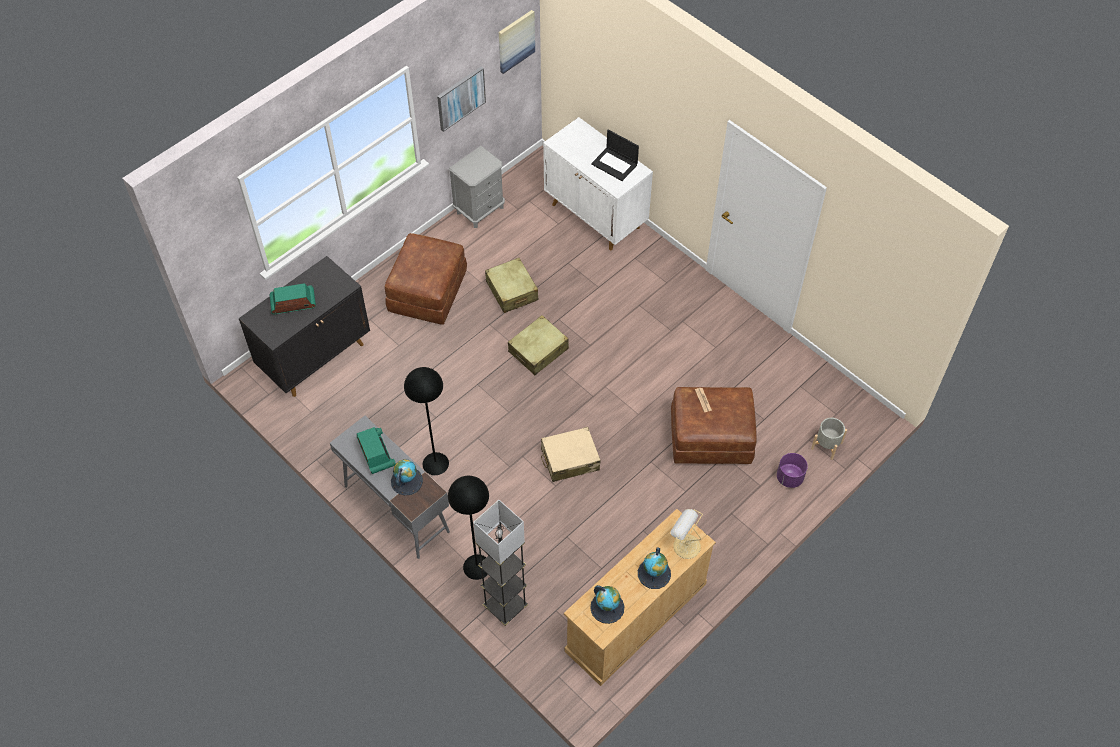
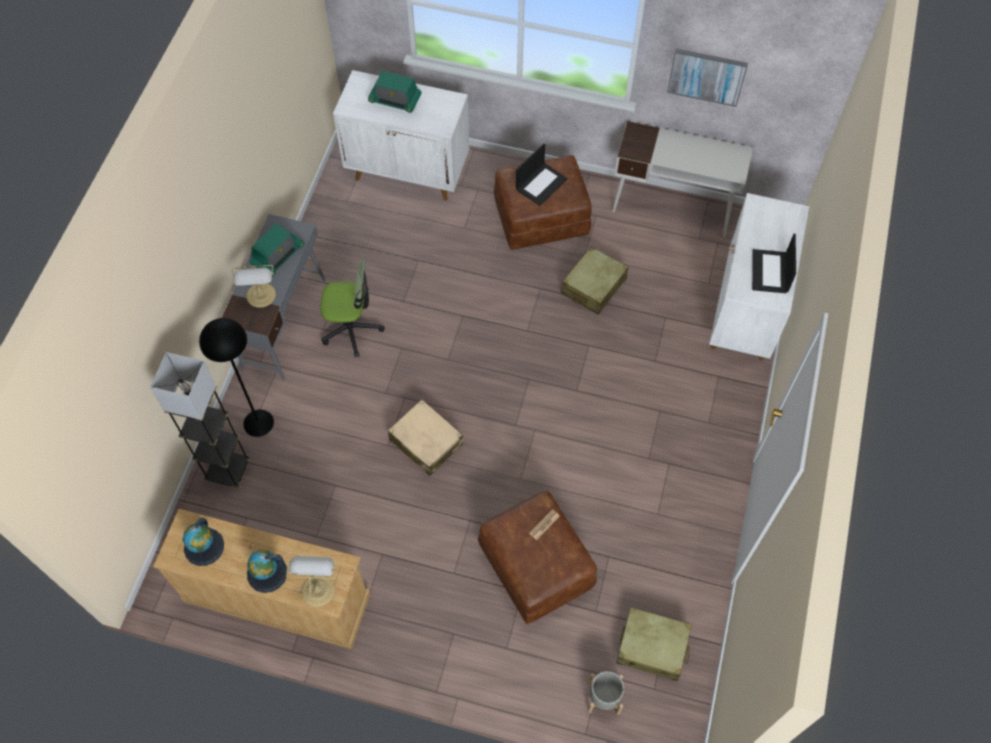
camera: 60 degrees right, 5 degrees up
black cabinet [239,256,370,397] -> white cabinet [333,70,469,200]
radio [270,283,316,314] -> radio turned 150 degrees clockwise [368,71,422,113]
globe [391,459,423,496] -> table lamp [232,265,276,308]
black floor lamp [404,367,449,475] -> office chair [320,260,385,357]
grey nightstand [449,146,505,228] -> white desk [612,121,753,237]
picture [499,10,535,74] -> none
beige suitcase [508,315,569,375] -> beige suitcase moved to [616,607,692,681]
purple planter [777,453,808,488] -> none
none -> laptop [516,143,568,206]

